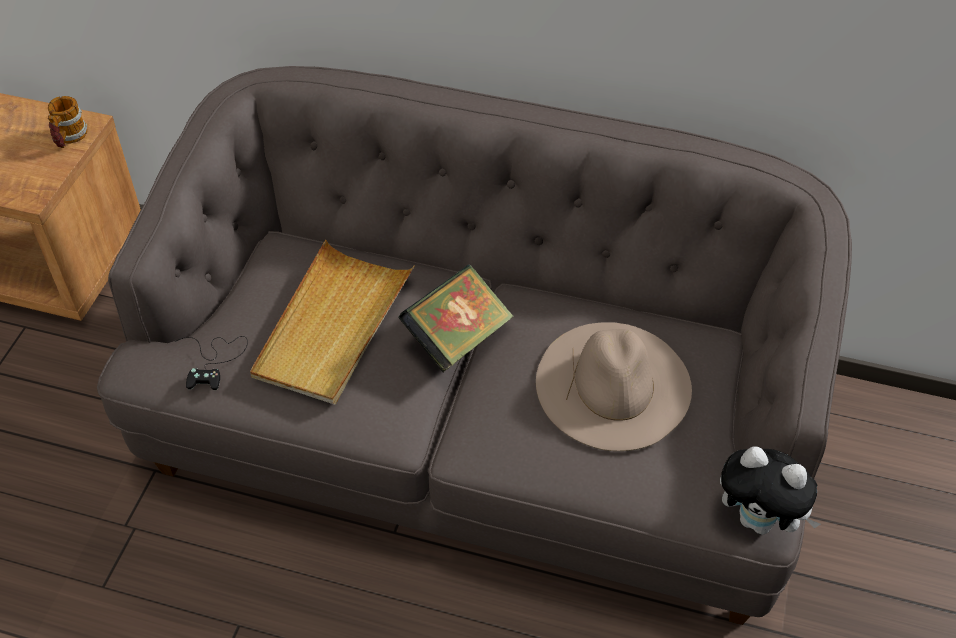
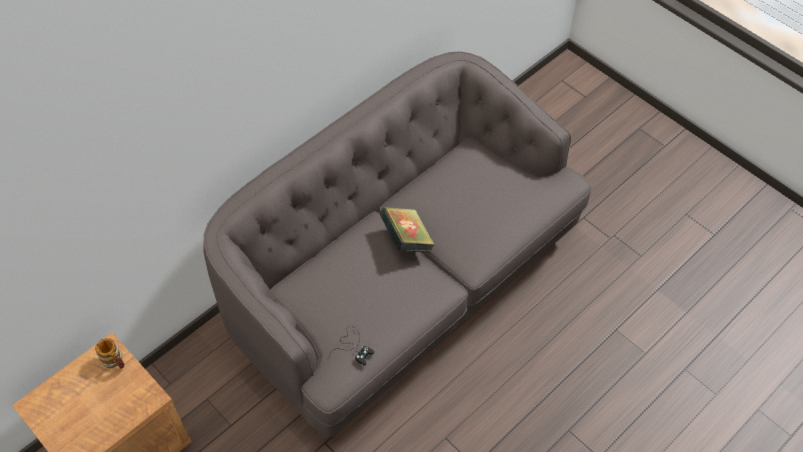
camera: 60 degrees left, 5 degrees up
beige tray [250,240,415,405] -> none
beige hat [536,322,692,451] -> none
plush toy [720,446,821,535] -> none

